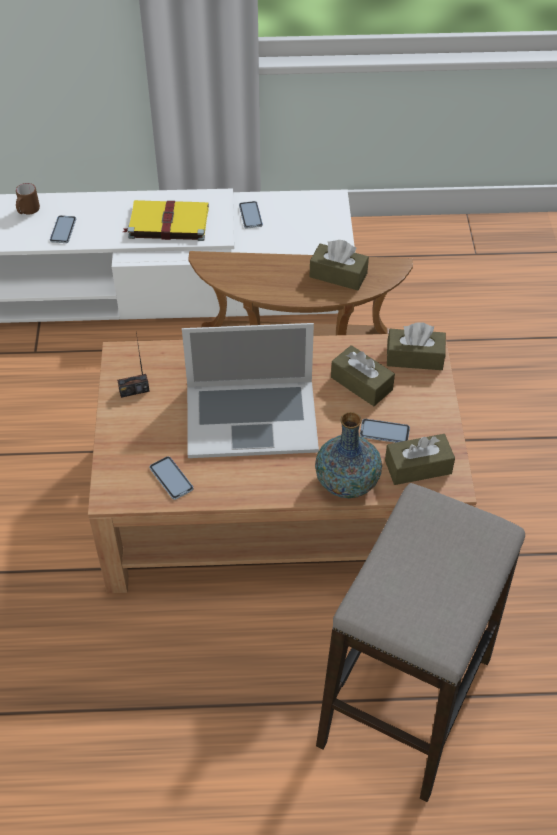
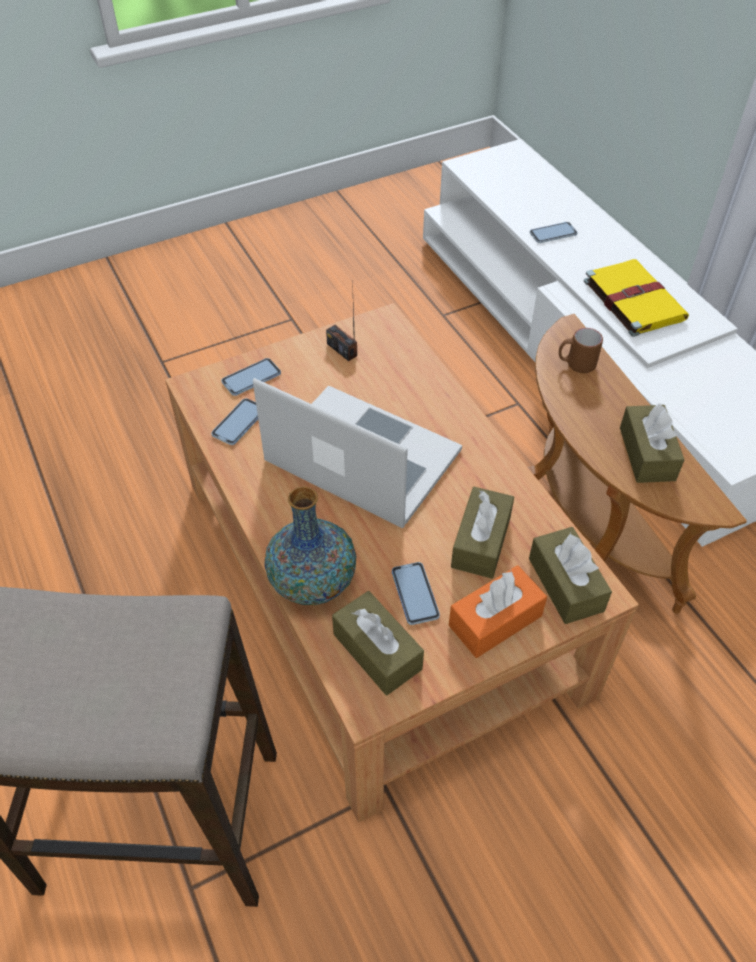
camera: 65 degrees right, 0 degrees up
brown mug [16,183,40,215] -> brown mug moved to [559,328,603,373]
laptop [182,323,319,458] -> laptop turned 150 degrees clockwise [253,378,462,528]
phone [239,201,263,229] -> phone moved to [221,358,281,396]
none -> orange tissue box [449,565,547,658]

